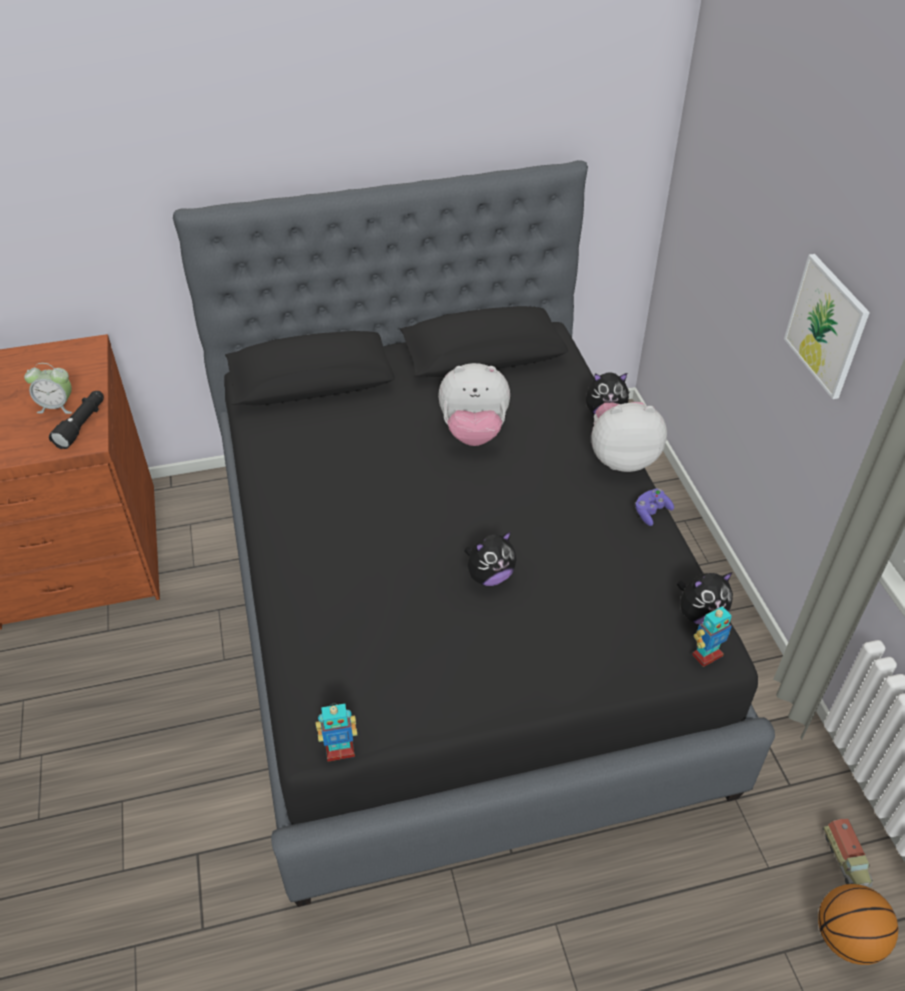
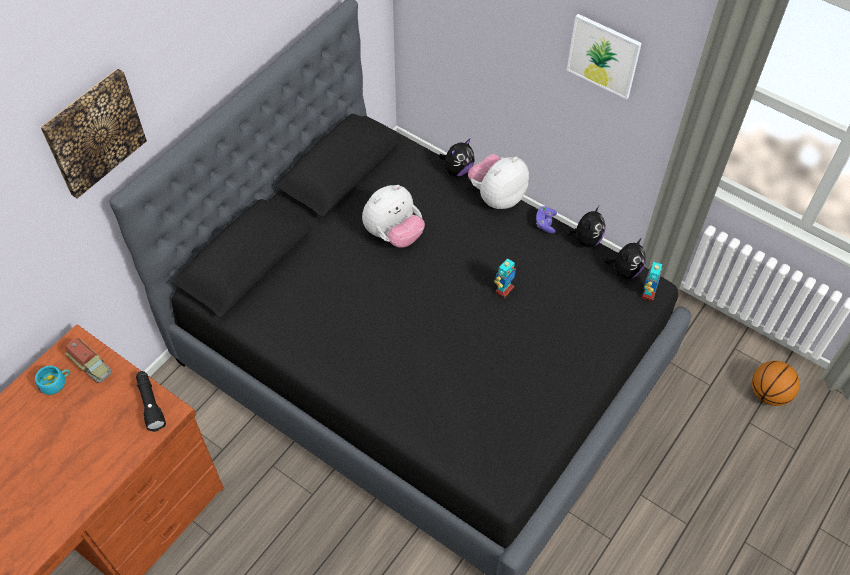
camera: 40 degrees left, 10 degrees up
alarm clock [24,363,72,414] -> none
toy robot [316,704,357,761] -> toy robot moved to [494,258,516,298]
plush toy [464,531,516,586] -> plush toy moved to [565,206,605,247]
toy truck [822,819,873,888] -> toy truck moved to [65,338,112,383]
none -> turquoise cup [35,366,70,395]
none -> picture [40,68,147,199]

